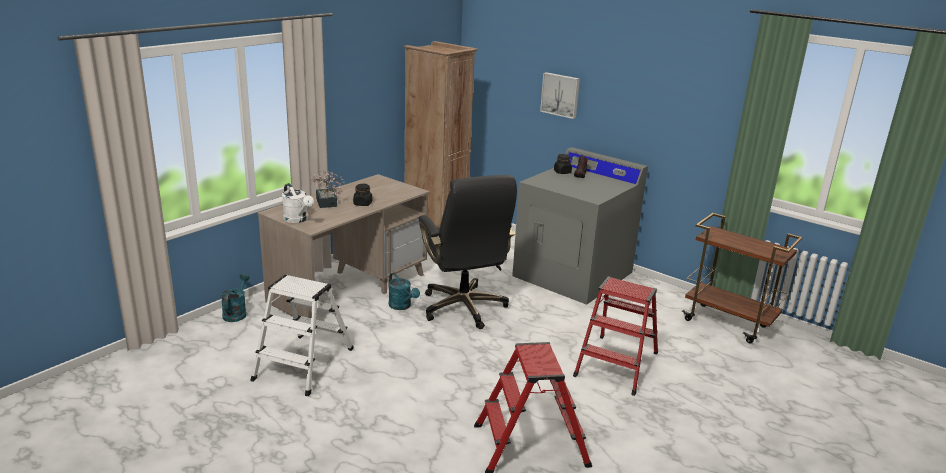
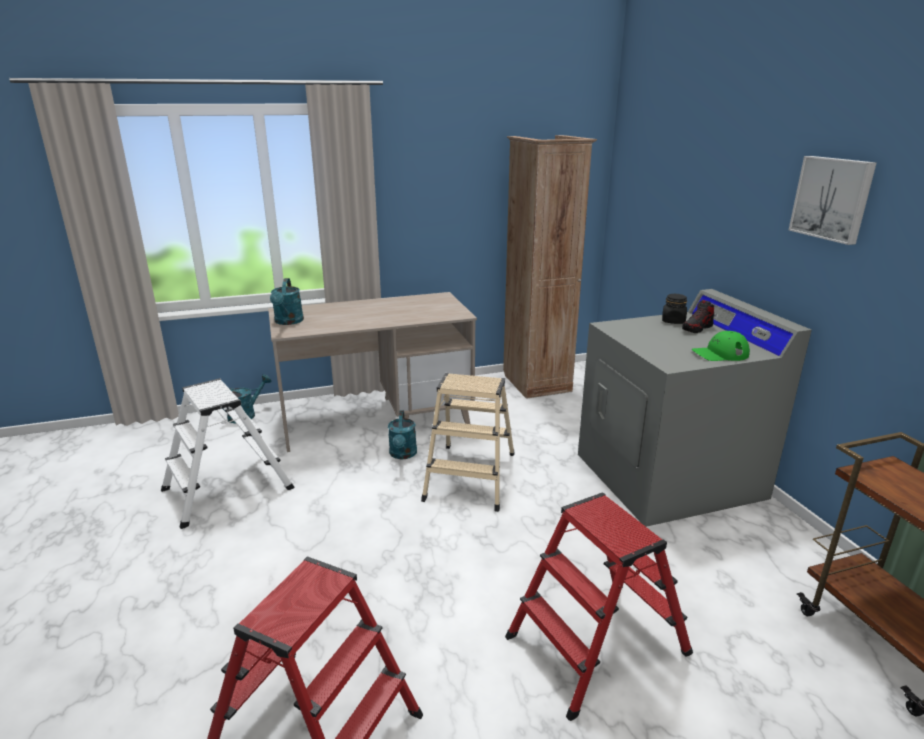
camera: 35 degrees right, 0 degrees up
white watering can [282,183,314,223] -> turquoise watering can [270,278,304,325]
potted plant [312,170,345,208] -> none
black jar [353,183,372,206] -> none
black office chair [418,175,517,329] -> beige step ladder [421,373,515,512]
picture [540,72,580,119] -> picture moved to [789,156,877,245]
none -> green cap [692,331,750,361]

